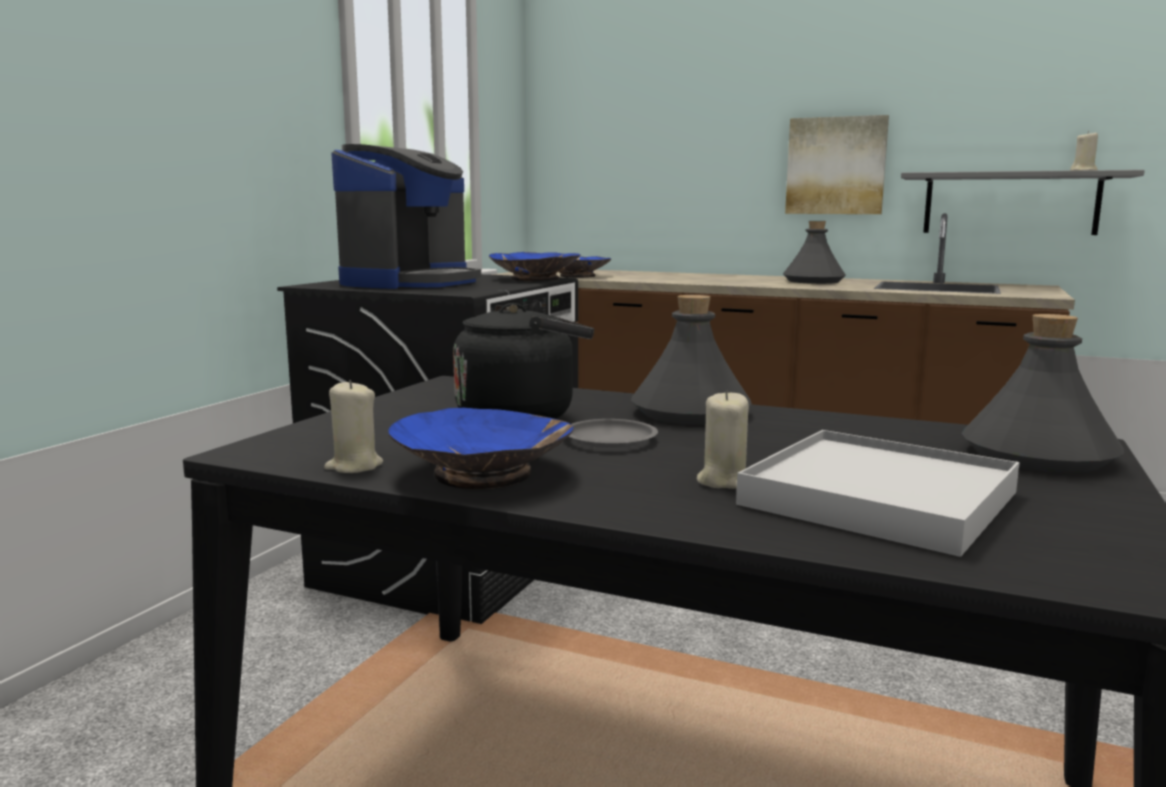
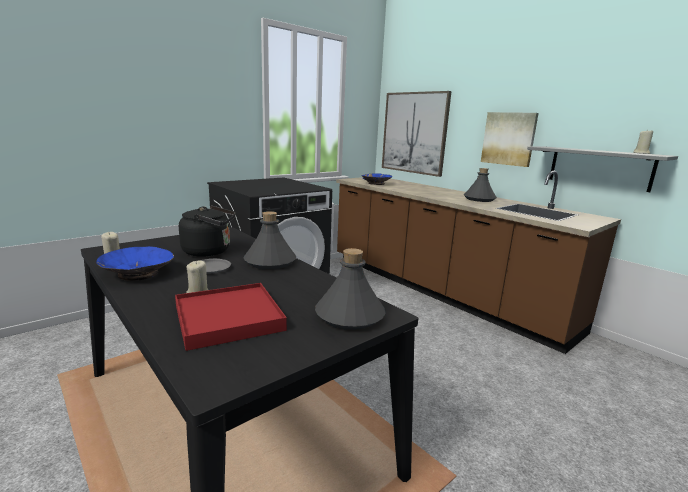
camera: 25 degrees right, 5 degrees up
coffee machine [331,144,481,289] -> none
blue bowl [489,252,581,281] -> none
white tray [736,430,1020,557] -> red tray [175,283,287,351]
none -> picture [382,91,452,177]

